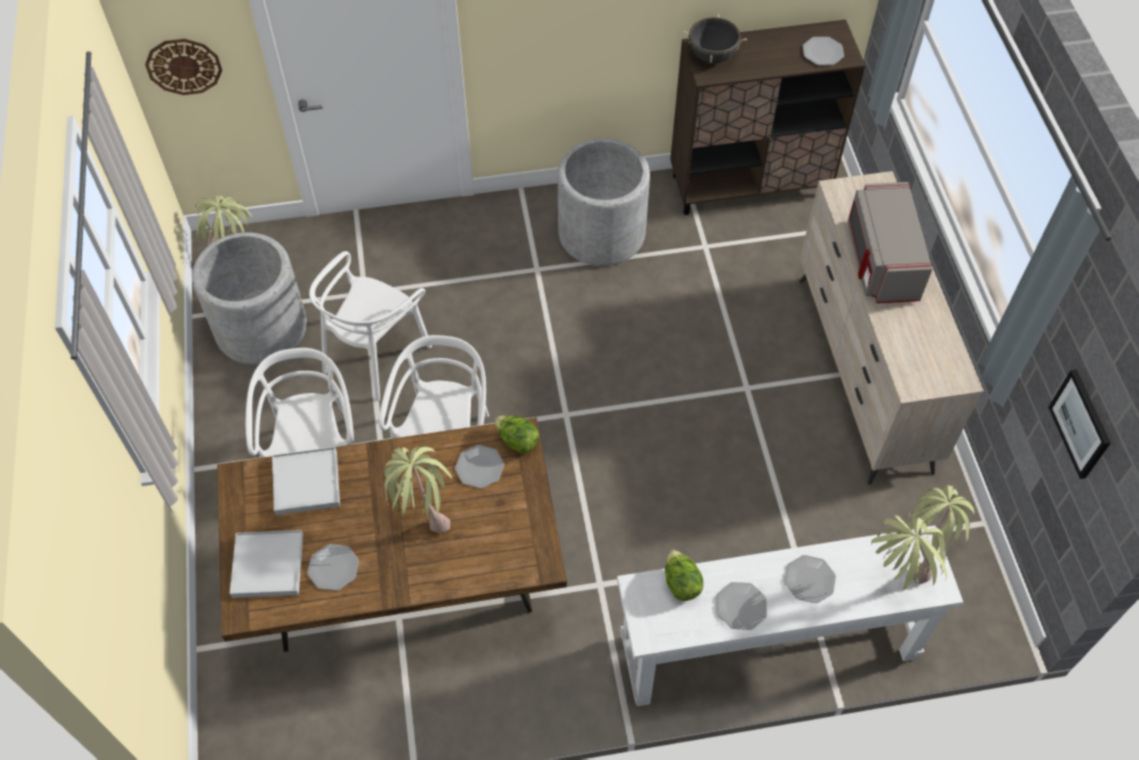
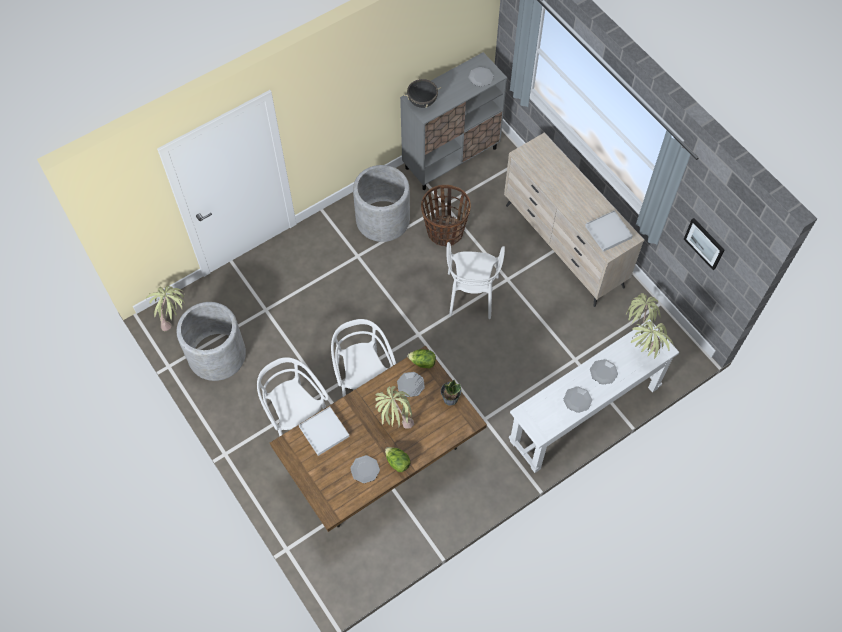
camera: 25 degrees left, 5 degrees up
wall clock [145,39,222,95] -> none
white tray [230,530,303,598] -> white tray moved to [585,210,633,252]
white chair [309,251,432,401] -> white chair moved to [446,242,505,319]
lettuce [665,550,703,601] -> lettuce moved to [385,447,411,472]
brown cabinet [670,19,866,215] -> grey cabinet [400,52,507,190]
grey microwave [848,182,933,303] -> none
none -> basket [421,185,471,247]
none -> potted plant [441,380,461,406]

